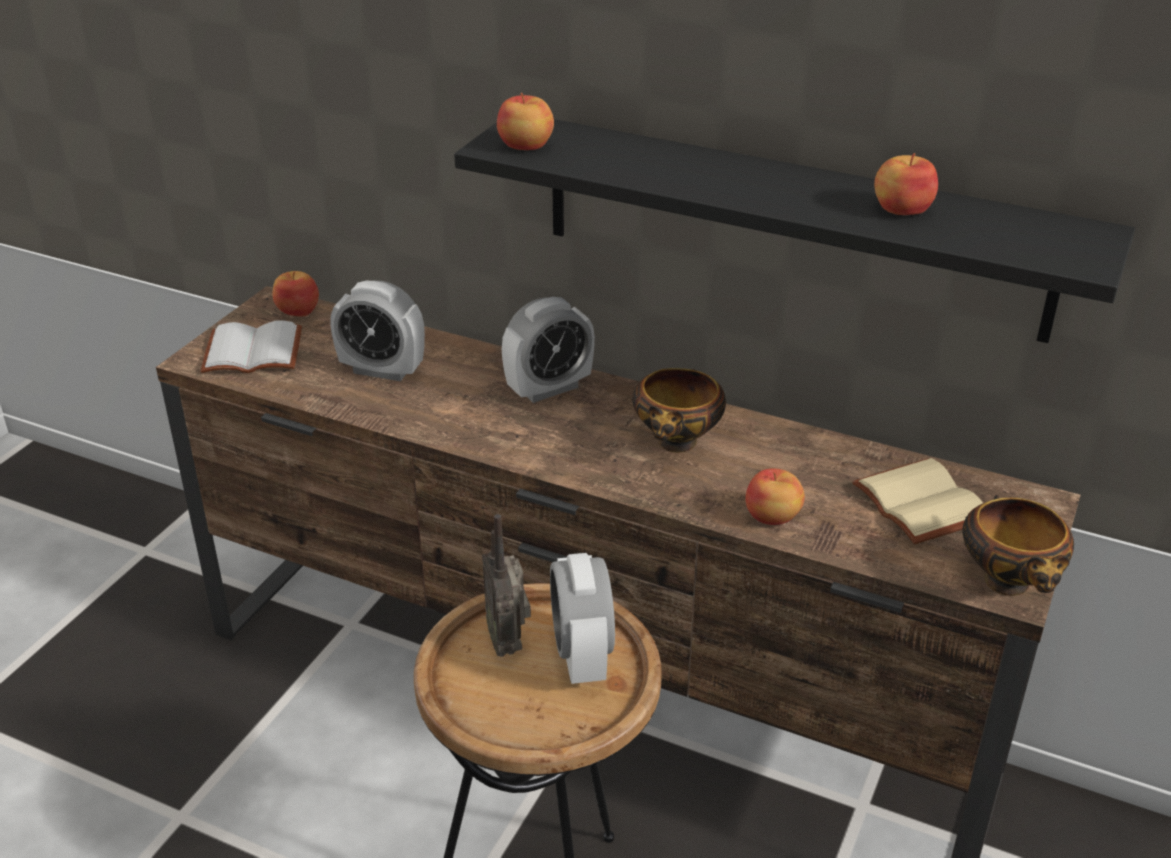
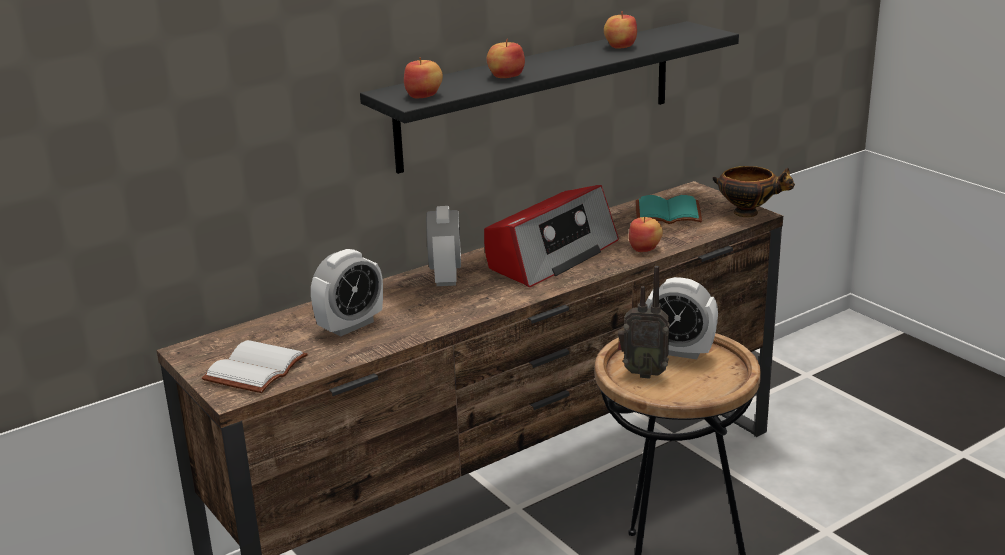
camera: 60 degrees left, 10 degrees down
apple [273,271,319,317] -> apple moved to [487,39,525,78]
bowl [632,368,726,453] -> radio [484,185,619,287]
beige book [852,458,983,544] -> turquoise book [636,195,702,224]

